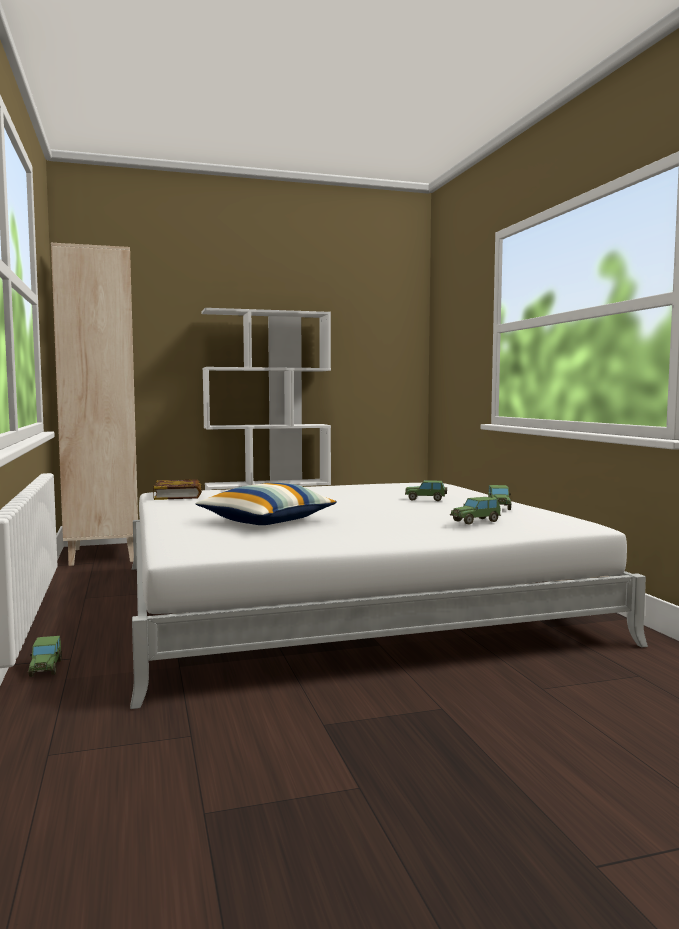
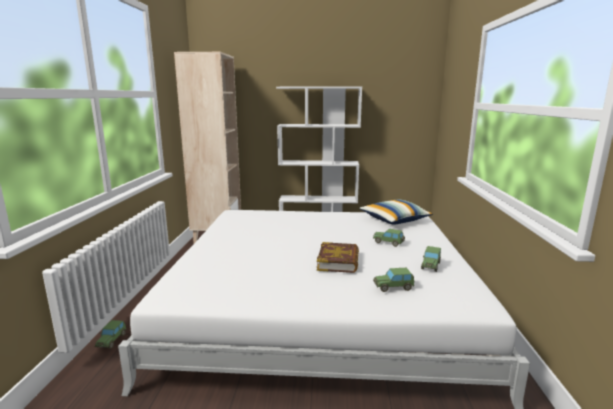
camera: 20 degrees right, 10 degrees up
book [154,479,202,500] -> book moved to [317,242,359,273]
pillow [195,483,337,525] -> pillow moved to [359,200,433,225]

